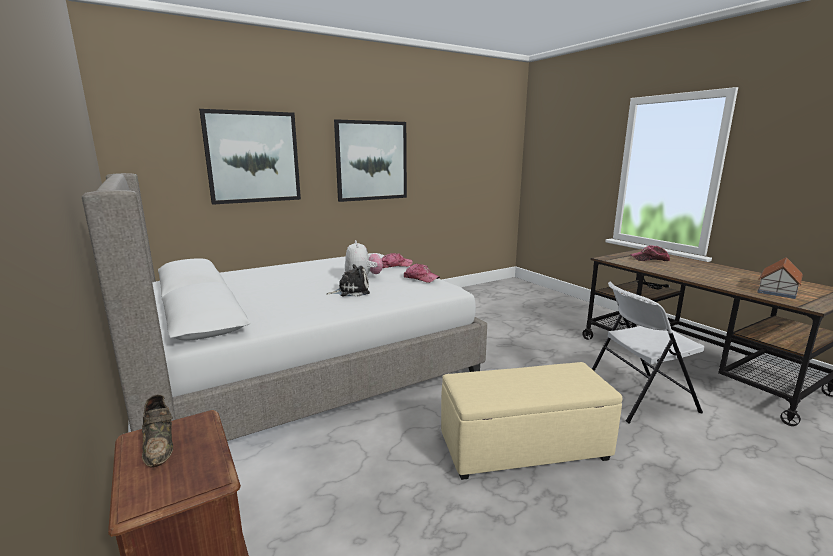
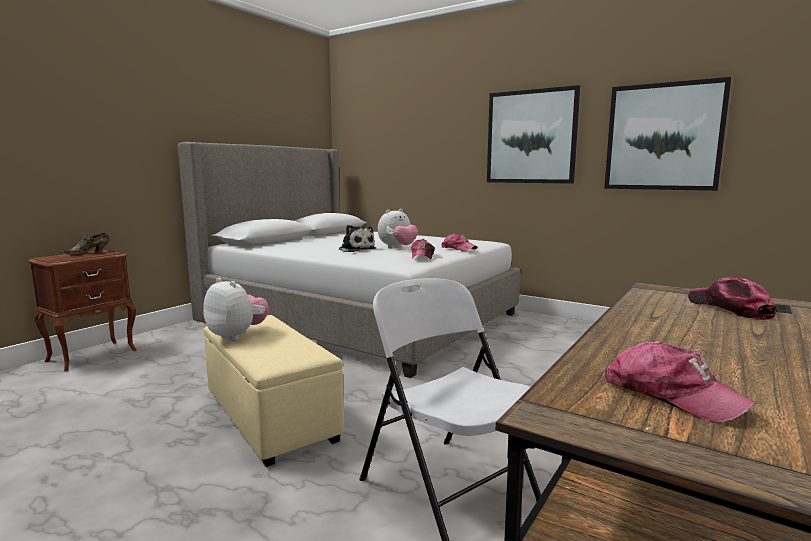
camera: 65 degrees right, 5 degrees down
picture [199,109,301,205] -> picture moved to [604,77,731,191]
toy house [757,257,803,299] -> cap [605,341,756,423]
none -> plush toy [203,278,269,341]

